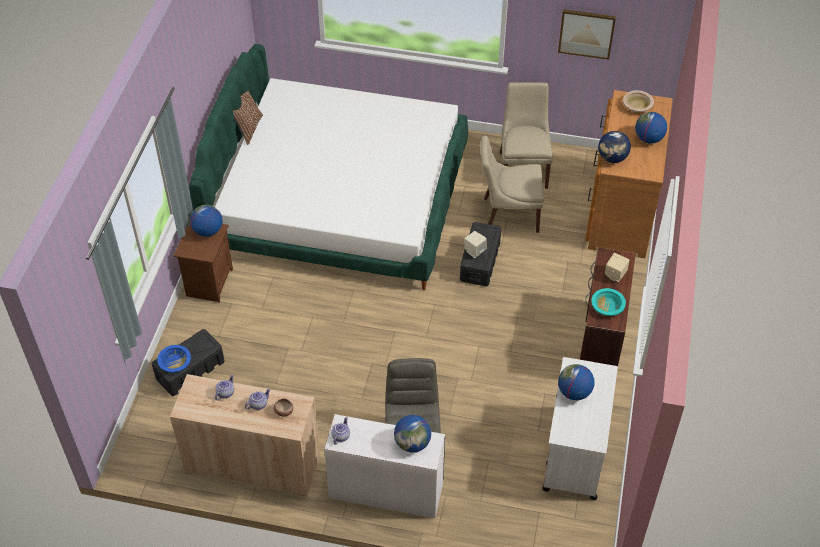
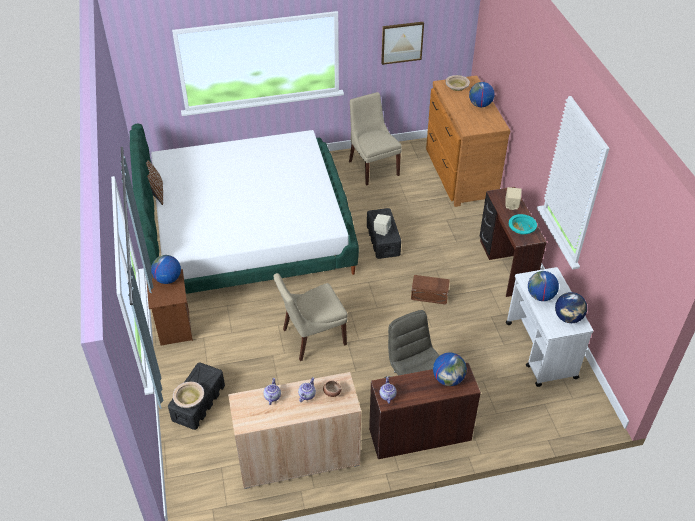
camera: 25 degrees left, 5 degrees down
blue bowl [157,345,191,373] -> beige bowl [173,382,204,408]
white desk [324,414,445,518] -> brown desk [369,363,481,459]
beige chair [481,136,544,233] -> beige chair moved to [273,273,348,361]
globe [598,131,631,163] -> globe moved to [555,292,587,323]
none -> brown storage box [411,275,450,305]

